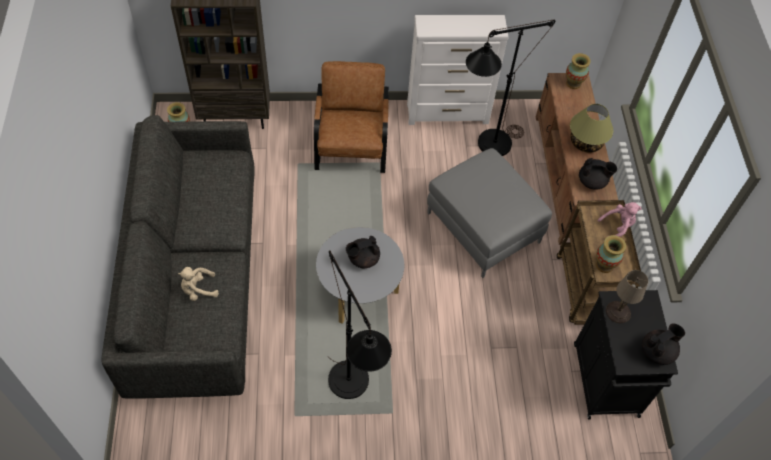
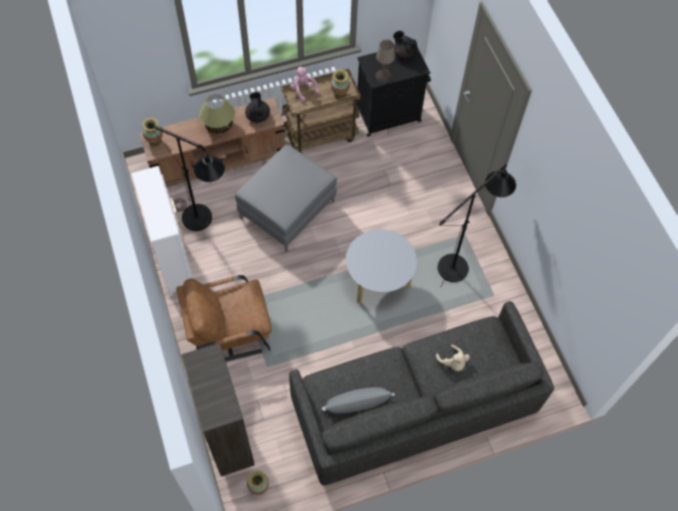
camera: 105 degrees left, 5 degrees up
black teapot [346,236,380,268] -> none
none -> grey pillow [322,387,395,413]

